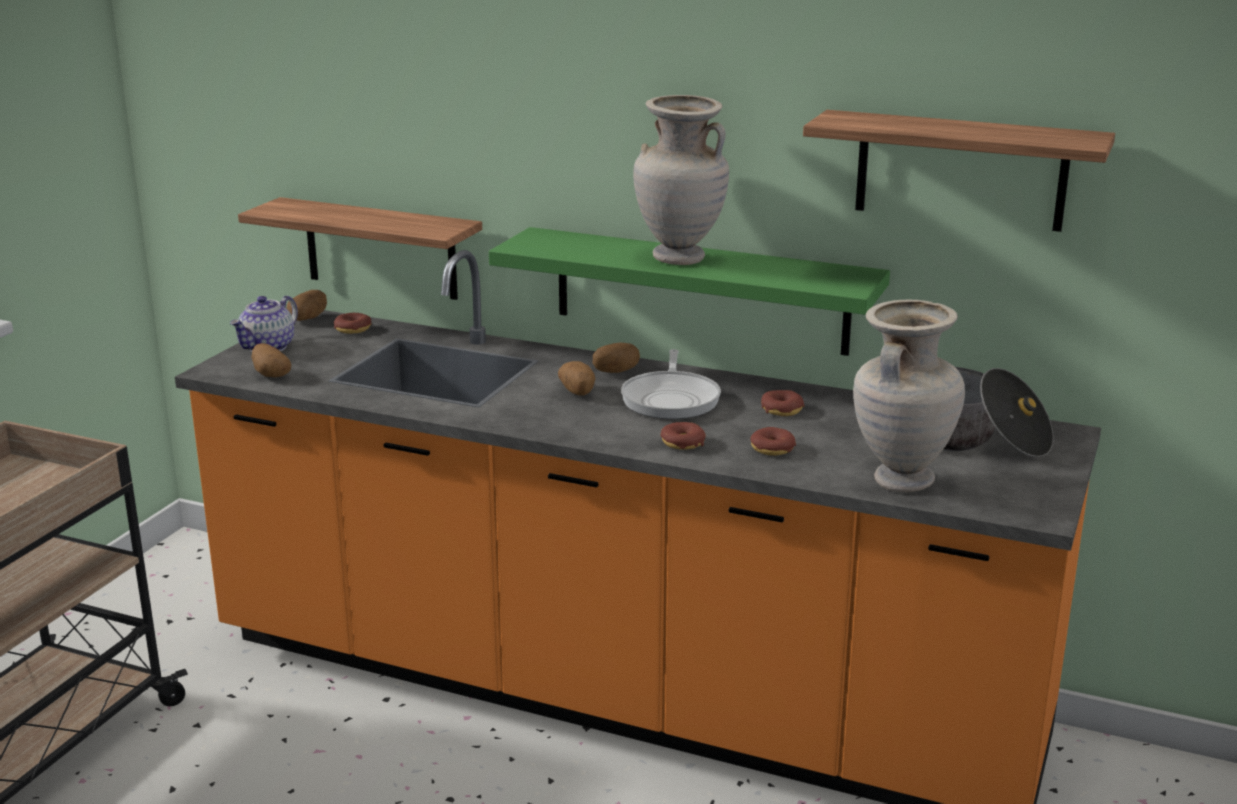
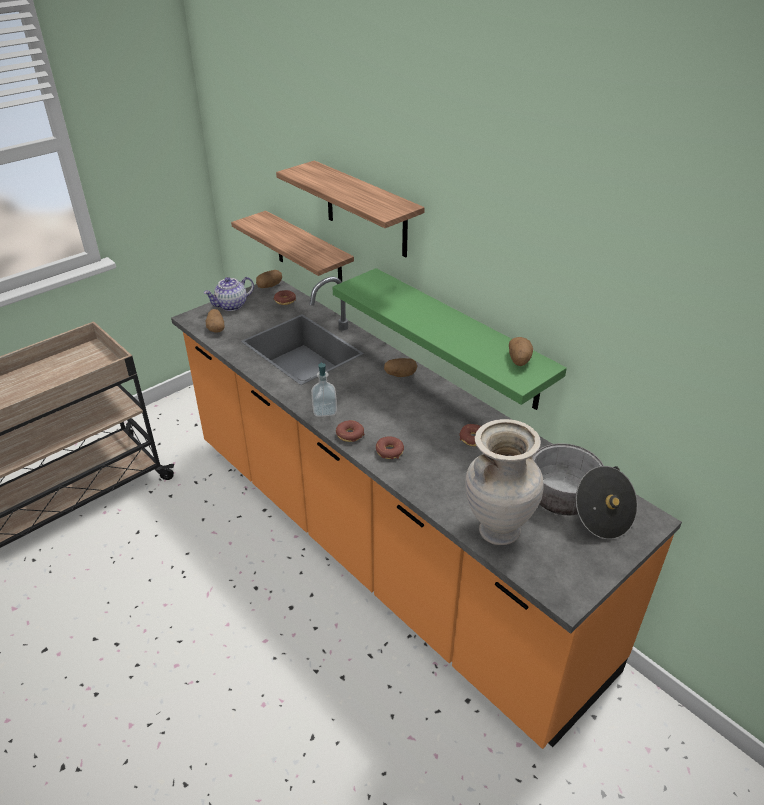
camera: 25 degrees right, 15 degrees up
potato [558,361,596,396] -> potato moved to [509,337,533,366]
frying pan [621,349,721,419] -> none
beige vase [633,95,729,265] -> none
donut [750,427,796,456] -> donut moved to [336,420,364,442]
shelf [803,110,1115,232] -> shelf moved to [276,160,425,258]
none -> soap dispenser [311,362,337,417]

